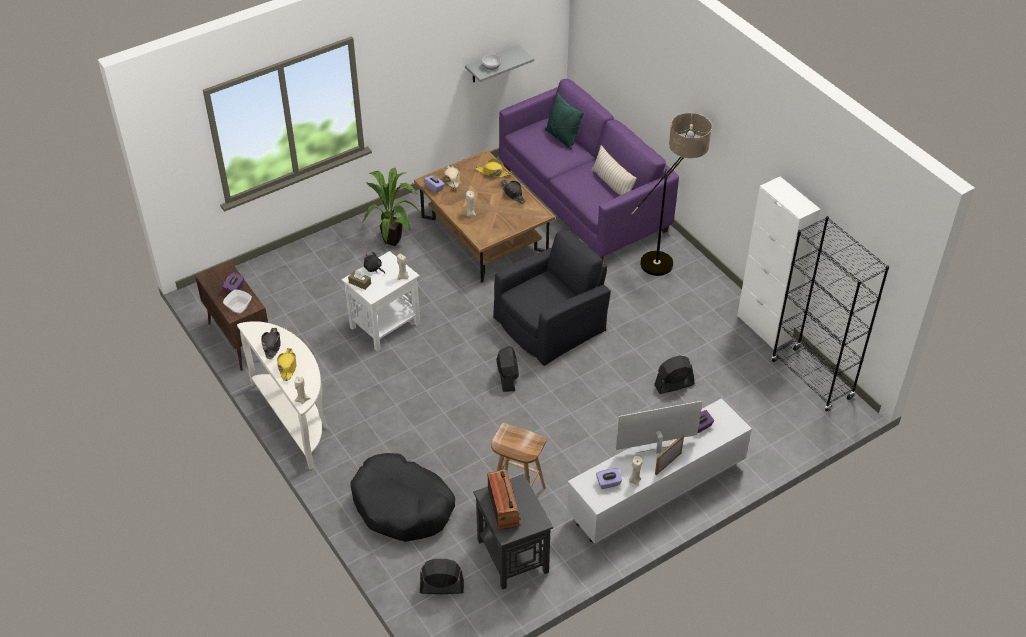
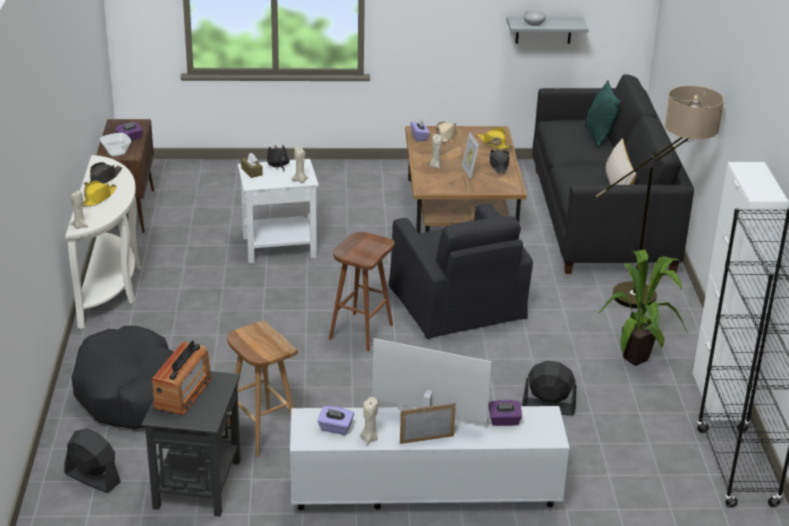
camera: 30 degrees right, 15 degrees down
potted plant [362,168,422,246] -> potted plant moved to [599,250,688,366]
black armchair [493,230,611,366] -> black armchair turned 75 degrees clockwise [389,204,533,339]
black fan [496,346,519,392] -> brown stool [329,232,394,351]
purple sofa [499,79,679,260] -> black sofa [532,74,694,274]
none -> picture frame [462,132,479,179]

